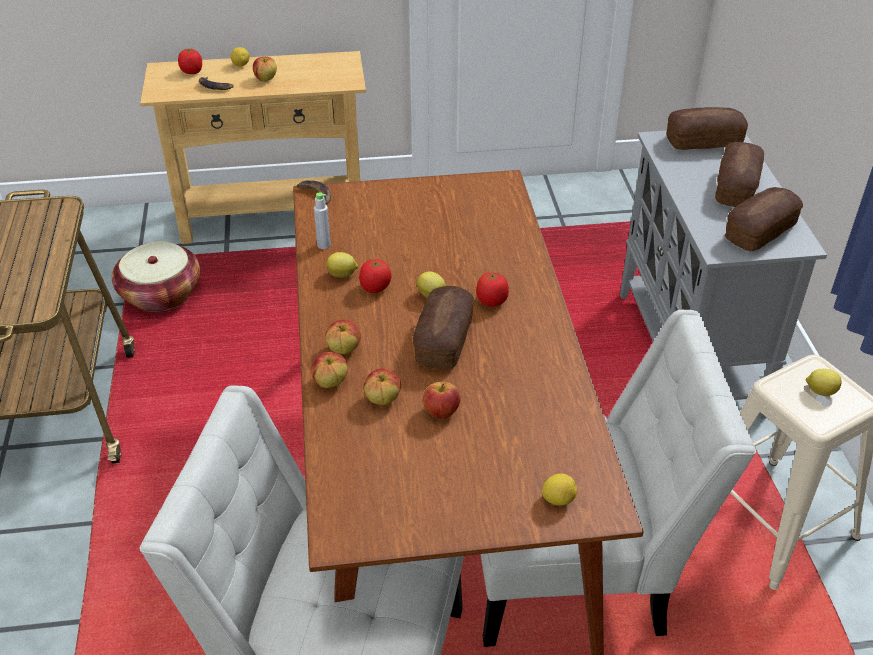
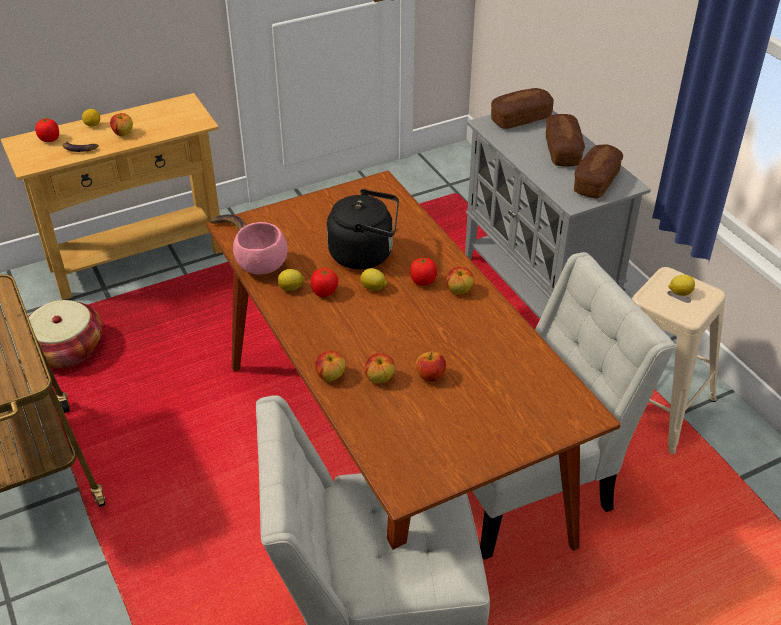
camera: 20 degrees left, 0 degrees up
grey bottle [314,192,331,249] -> pink bowl [233,222,288,275]
apple [325,320,361,354] -> apple moved to [446,267,474,294]
bread [413,286,474,370] -> none
lemon [542,474,577,506] -> none
none -> black kettle [327,189,399,269]

